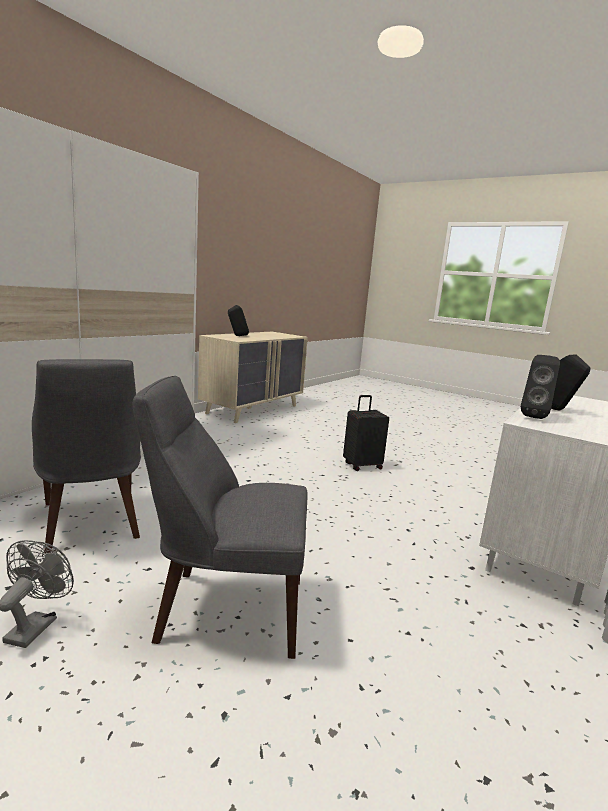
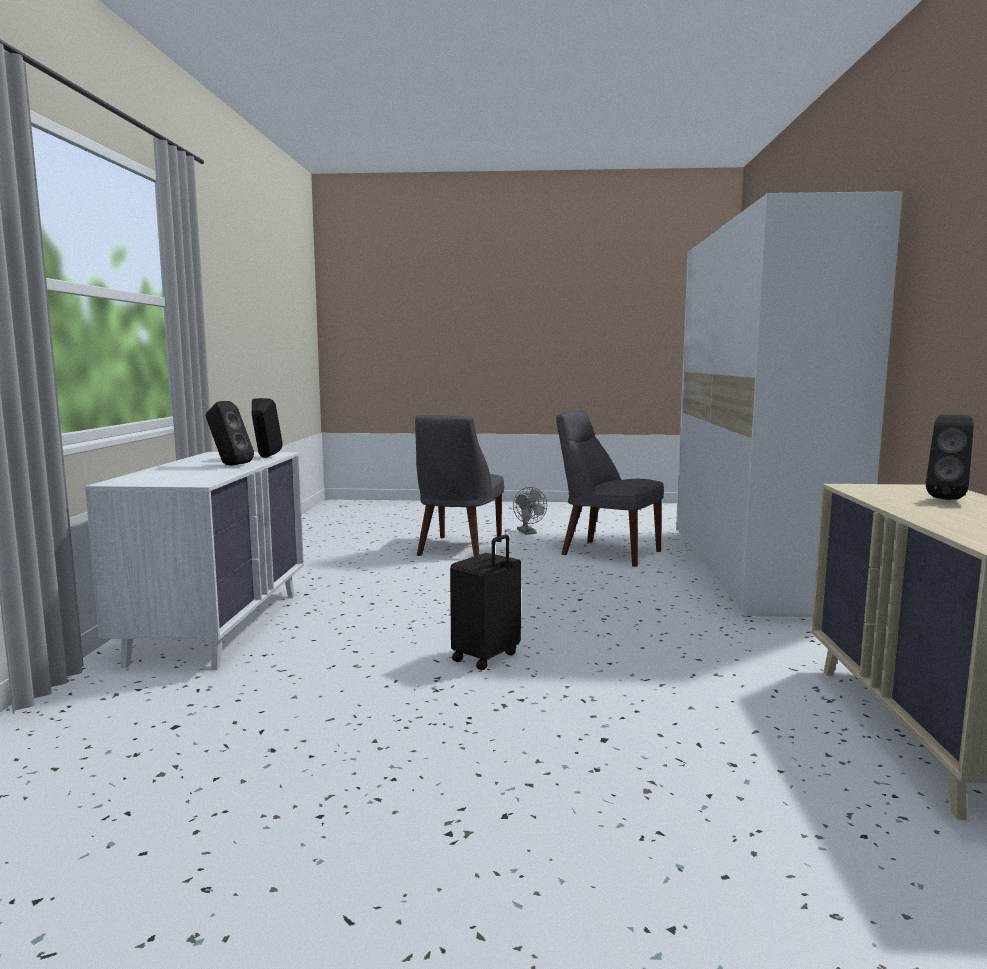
camera: 150 degrees right, 5 degrees down
grey chair [133,376,308,659] -> grey chair turned 135 degrees clockwise [415,415,504,556]

